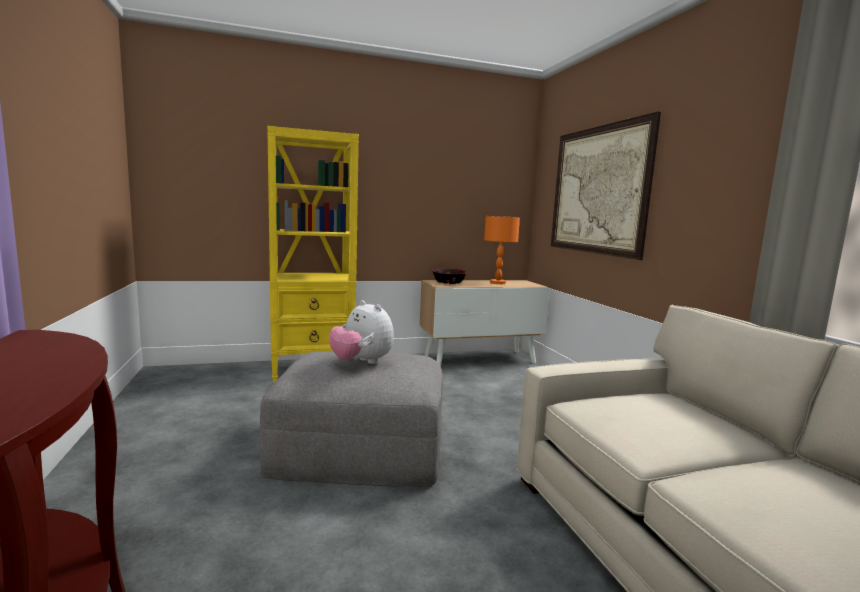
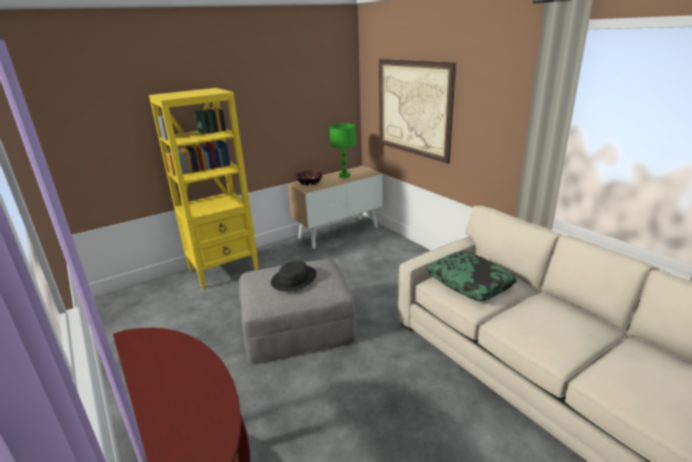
camera: 15 degrees left, 15 degrees up
plush toy [329,300,394,364] -> black hat [271,261,317,292]
orange table lamp [484,216,520,284] -> green table lamp [330,123,356,178]
none -> pillow [427,251,517,301]

